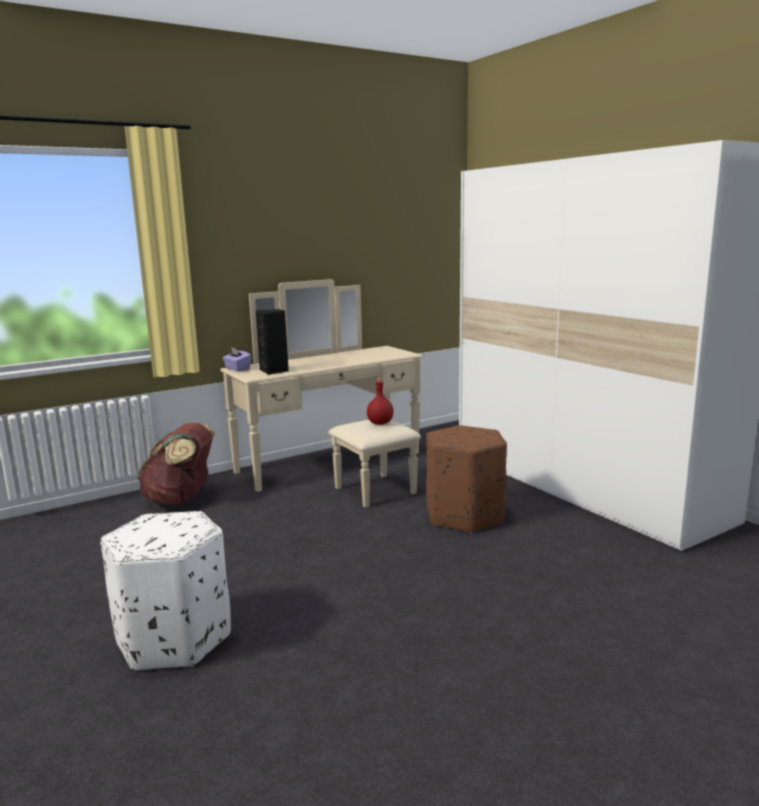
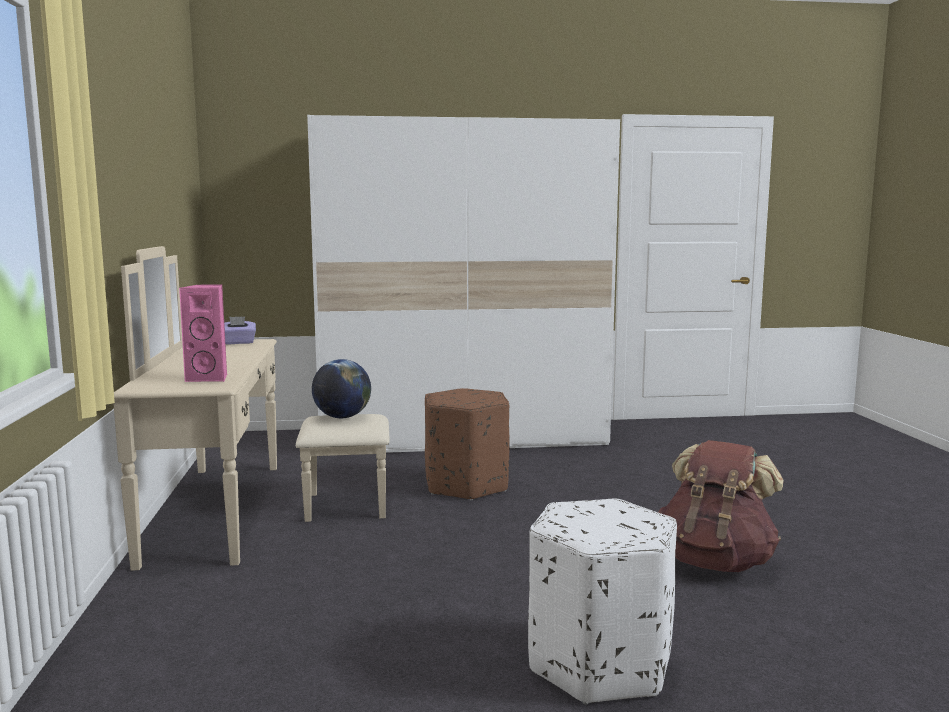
camera: 65 degrees left, 5 degrees down
brown backpack [137,422,216,506] -> brown backpack moved to [658,440,784,572]
purple tissue box [222,347,251,371] -> purple tissue box moved to [224,316,256,344]
black speaker [256,309,289,375] -> pink speaker [179,285,227,382]
red bottle [367,378,394,425] -> globe [312,359,371,418]

